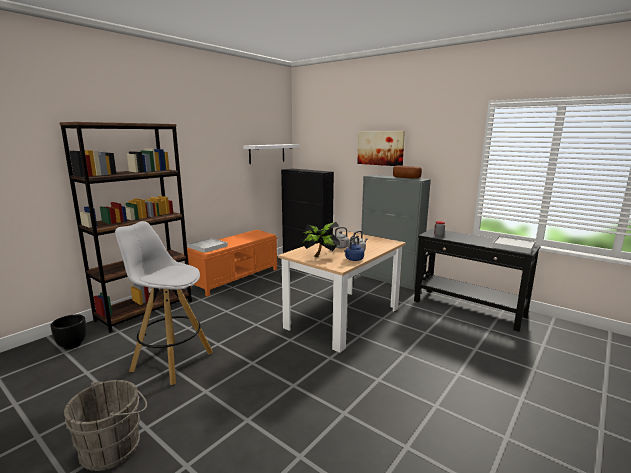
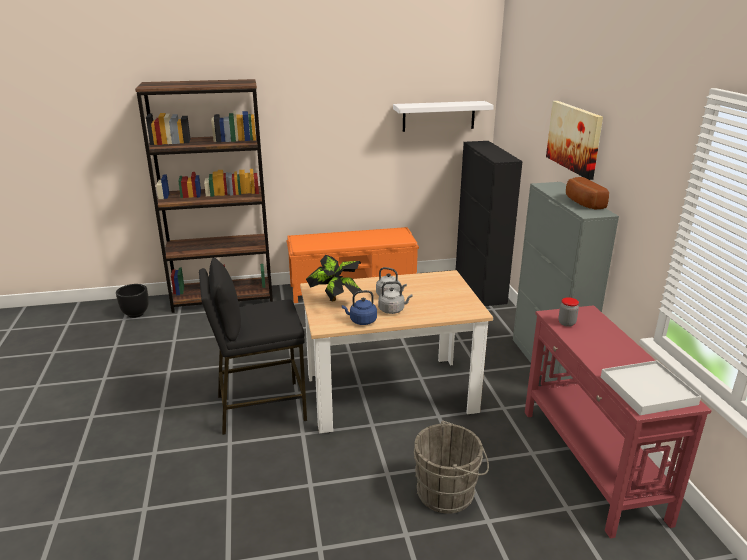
camera: 40 degrees right, 10 degrees up
grey bucket [64,380,147,471] -> grey bucket moved to [414,421,489,514]
white stool [115,221,213,385] -> none
white tray [188,238,228,253] -> none
black console table [414,228,541,332] -> red console table [525,305,712,538]
none -> black stool [199,258,307,435]

